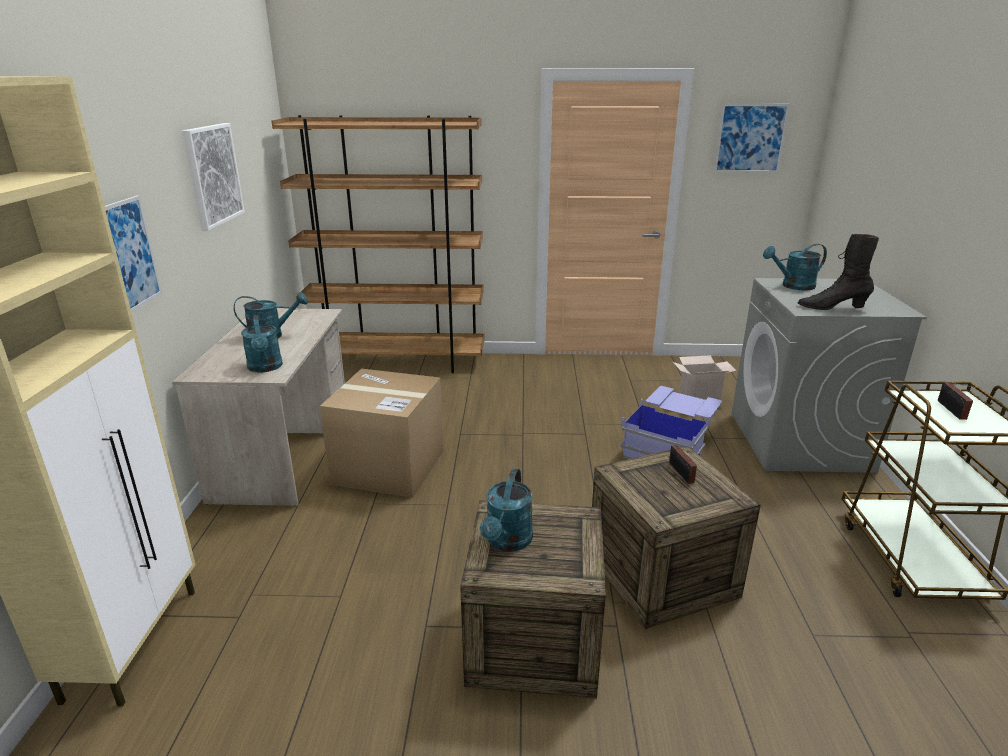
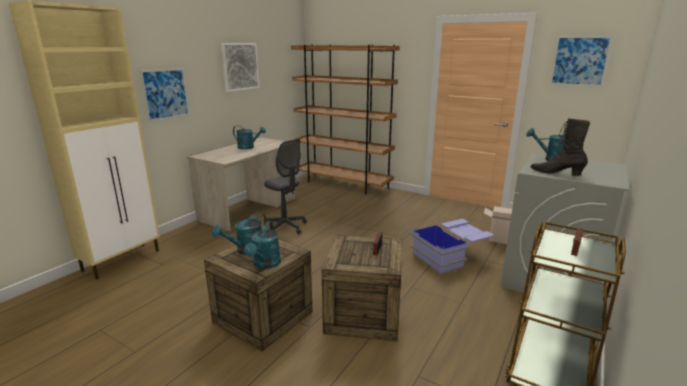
camera: 30 degrees right, 5 degrees down
turquoise watering can [241,315,283,372] -> turquoise watering can moved to [244,222,281,269]
cardboard box [320,369,444,498] -> grey office chair [264,139,307,234]

